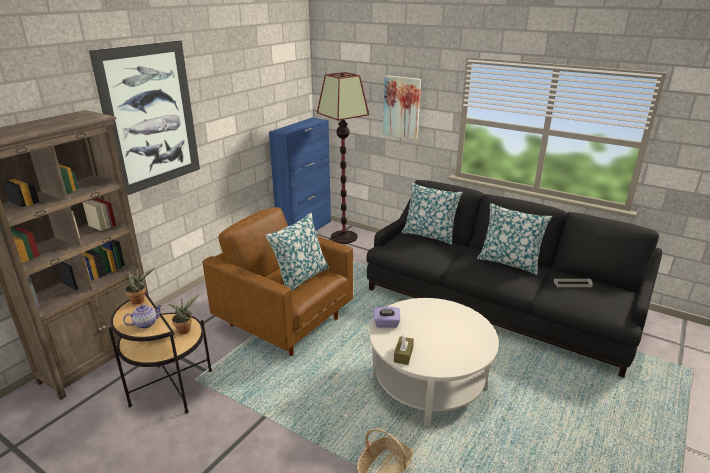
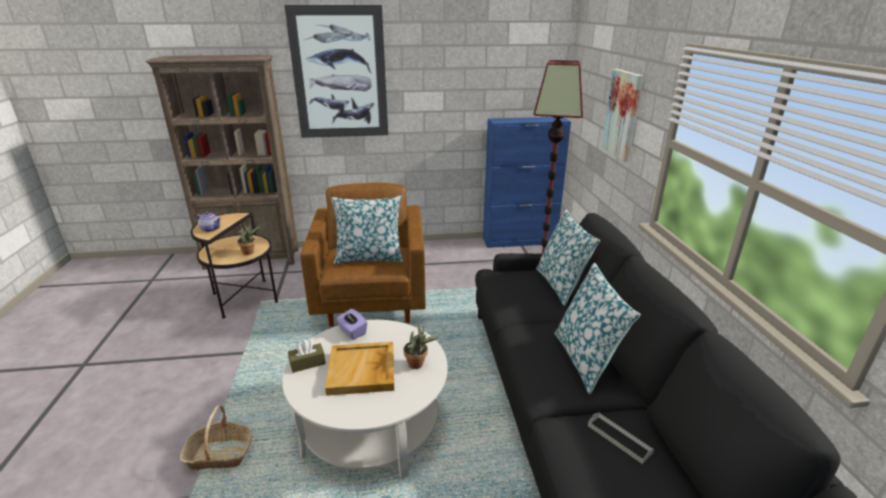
camera: 50 degrees right, 0 degrees up
potted plant [125,267,155,305] -> potted plant moved to [403,324,439,369]
none -> beige tray [325,342,394,396]

